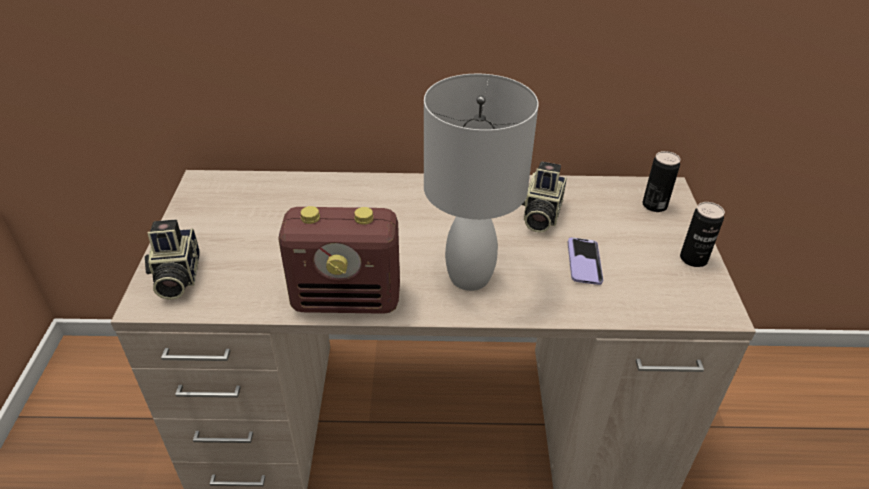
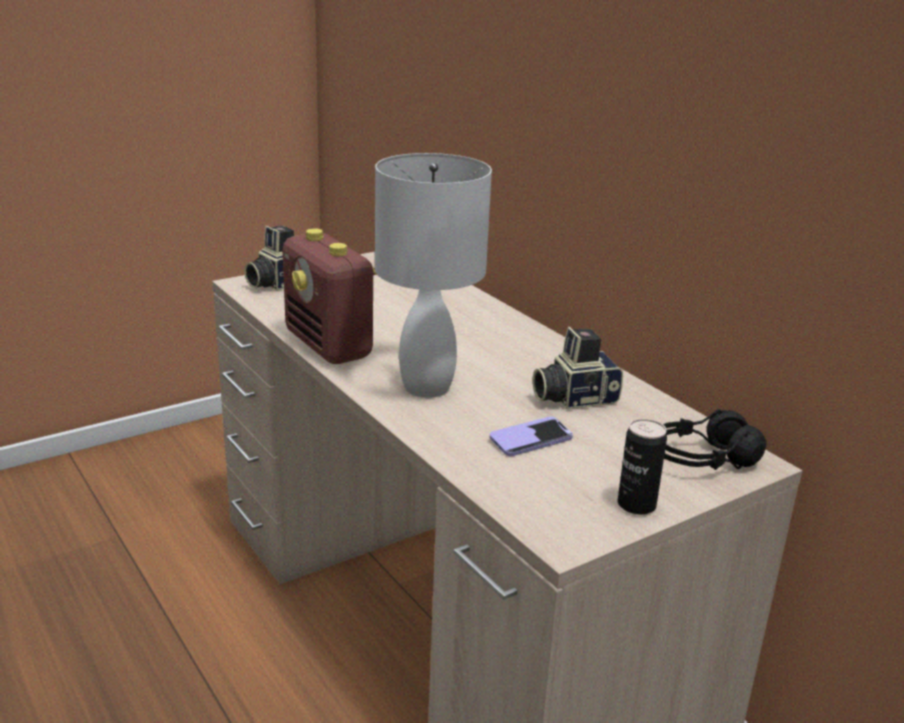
camera: 55 degrees right, 15 degrees down
can [642,151,681,212] -> black headphones [663,409,766,470]

